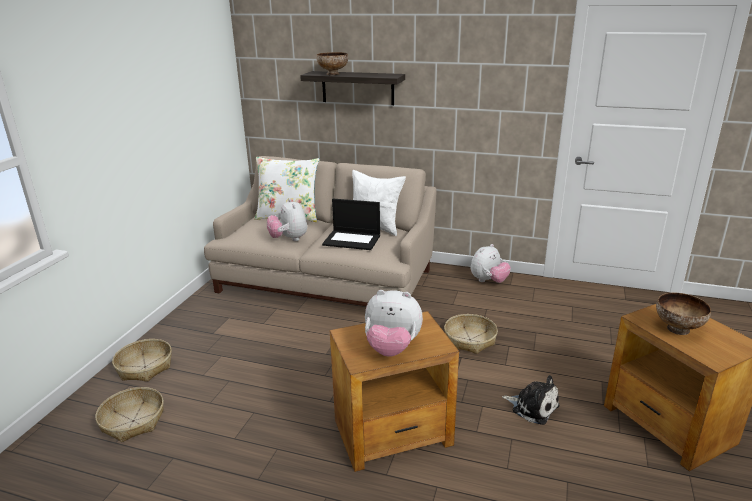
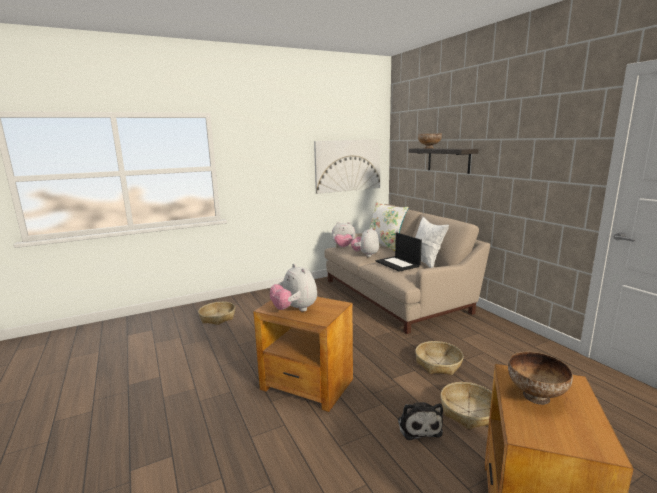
camera: 45 degrees right, 10 degrees down
basket [112,339,172,382] -> basket moved to [440,382,492,429]
plush toy [471,244,511,283] -> plush toy moved to [332,222,356,247]
none -> picture [314,139,381,194]

